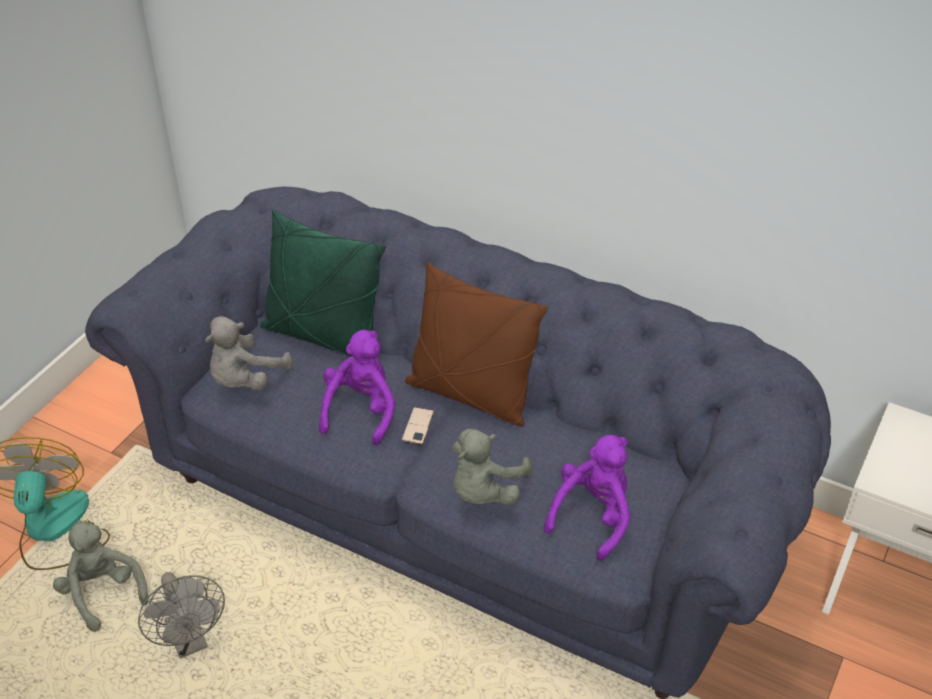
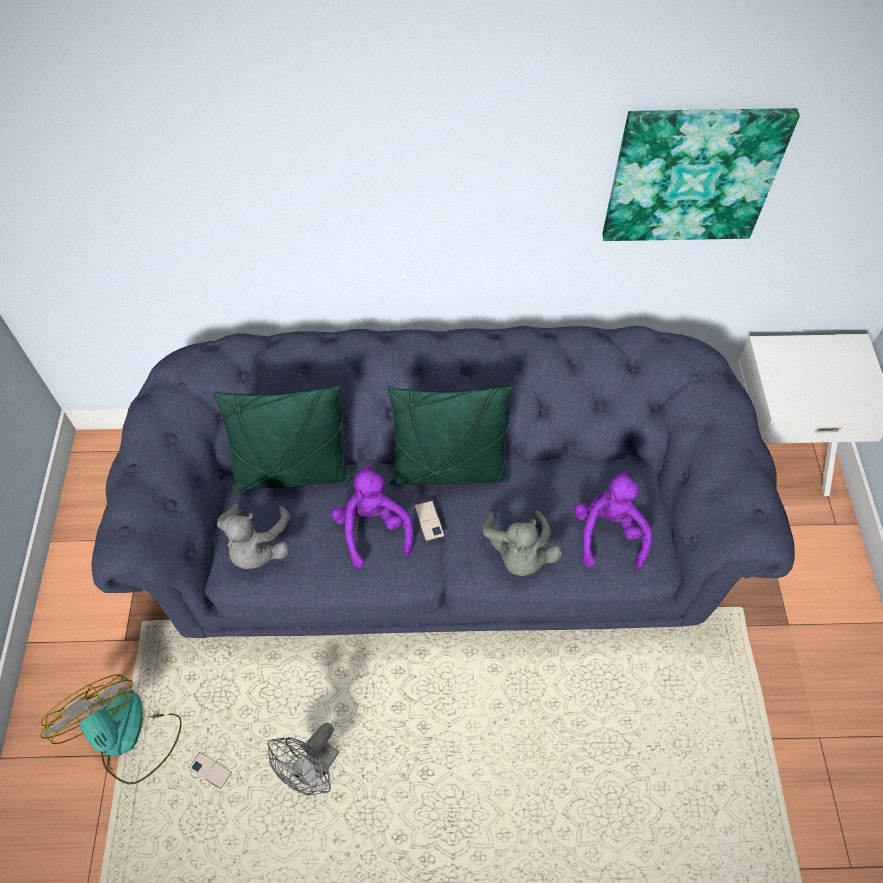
camera: 30 degrees left, 15 degrees up
grey plush toy [53,520,148,632] -> phone [189,752,232,789]
grey fan [138,572,225,659] -> grey fan turned 90 degrees clockwise [268,723,339,795]
brown pillow [405,262,548,426] -> green pillow [387,386,514,486]
none -> picture [602,108,800,241]

